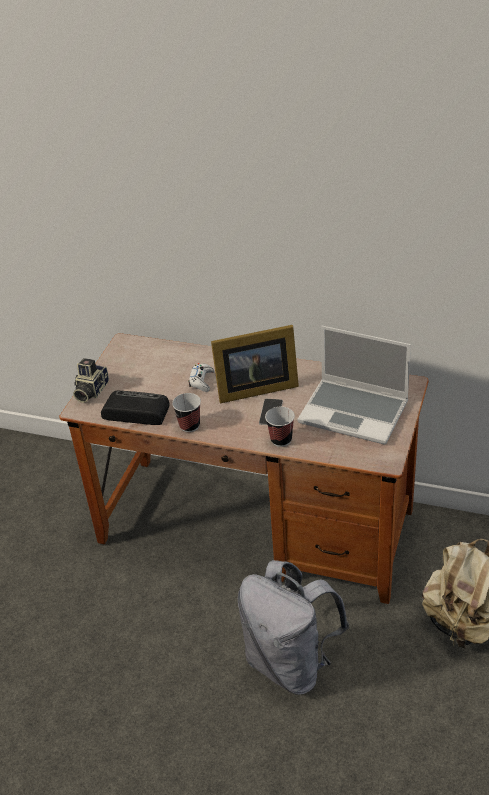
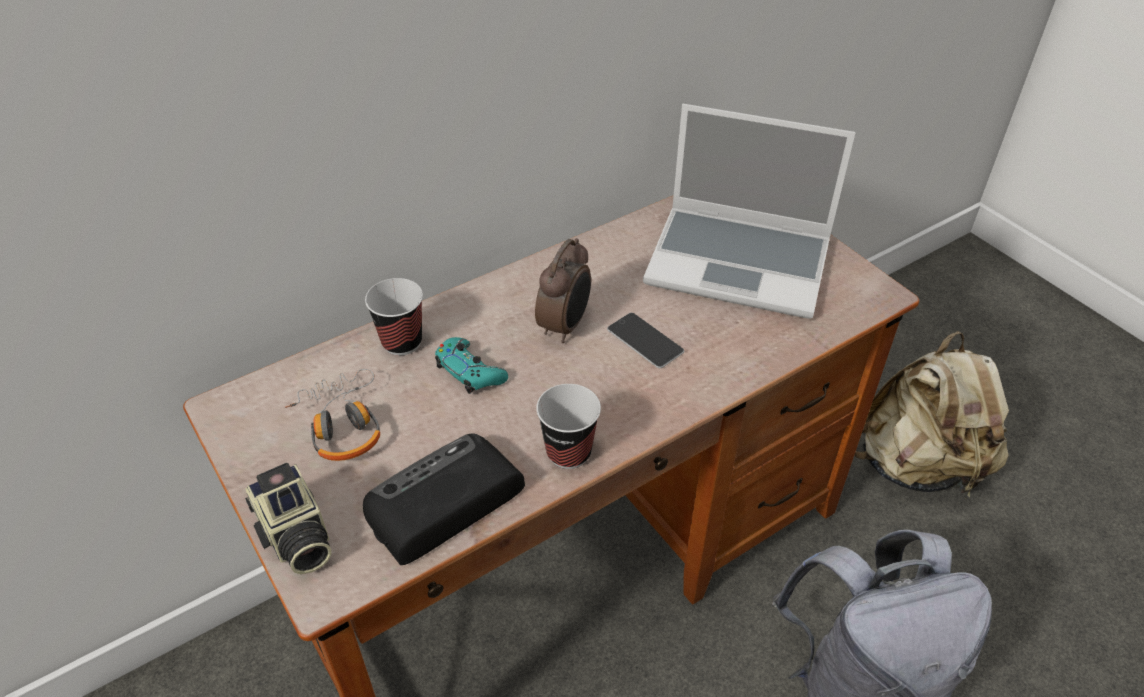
camera: 55 degrees left, 5 degrees up
white game controller [189,363,214,392] -> turquoise game controller [435,337,508,394]
picture frame [211,325,299,404] -> alarm clock [535,238,591,343]
cup [265,407,295,447] -> cup moved to [365,278,423,356]
laptop [297,326,411,444] -> laptop turned 45 degrees clockwise [643,104,856,318]
none -> headphones [285,369,380,461]

